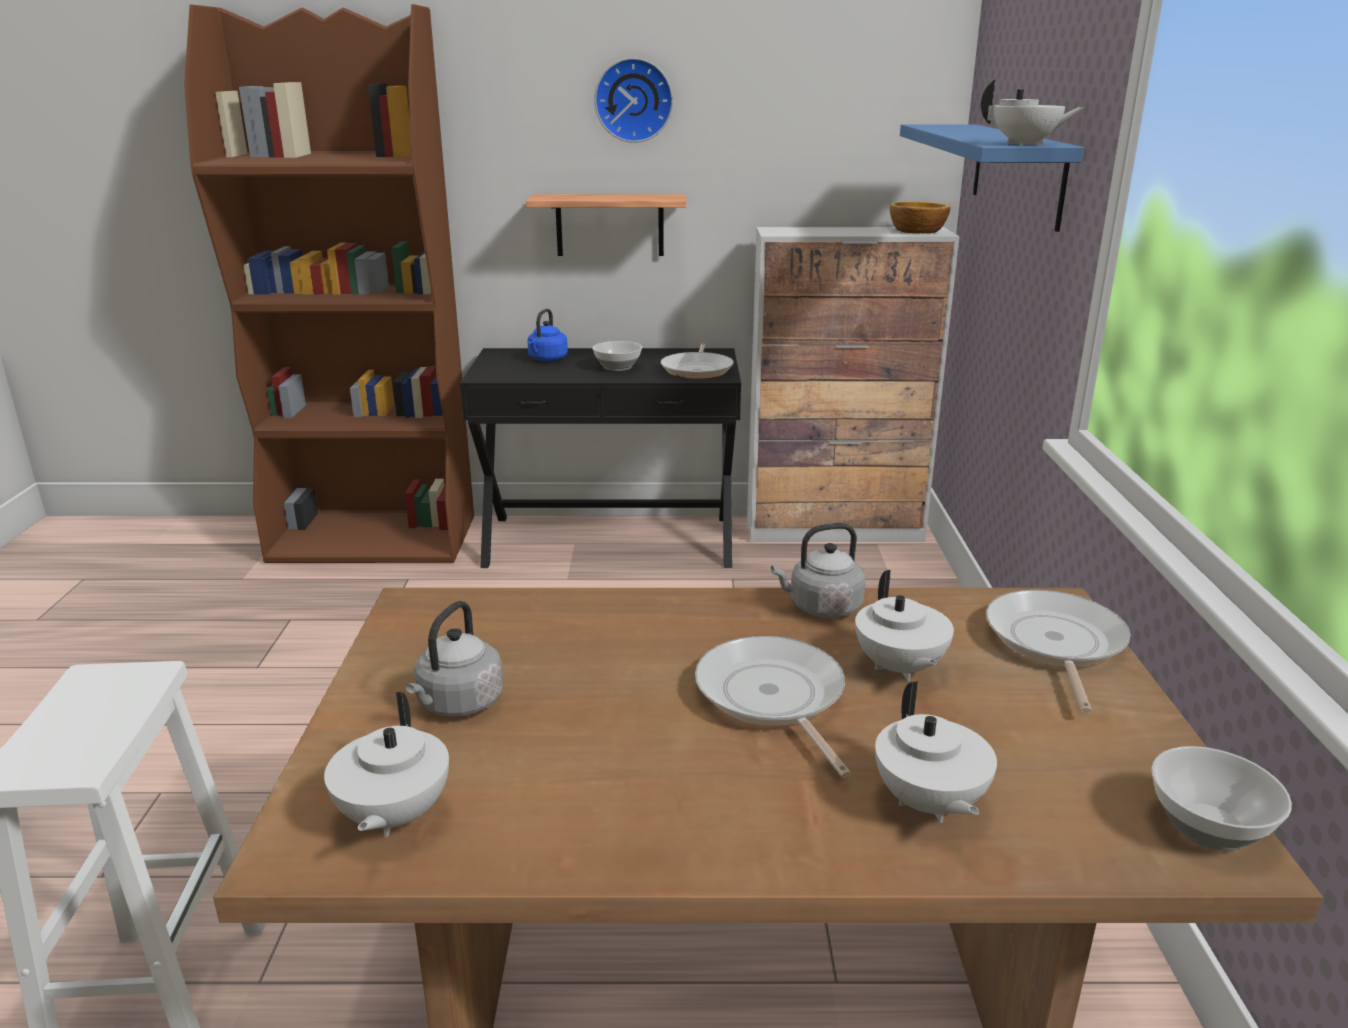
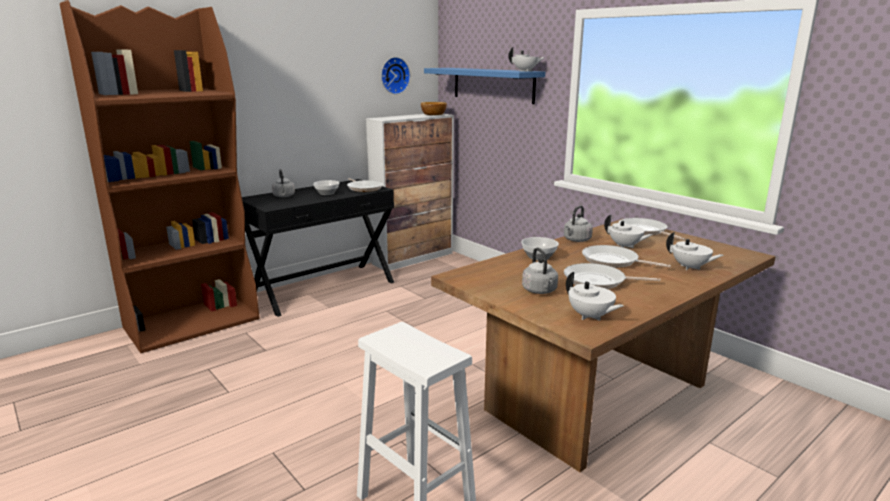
camera: 40 degrees left, 5 degrees down
shelf [526,194,687,256] -> none
blue kettle [528,309,568,361] -> grey kettle [272,169,295,197]
wall clock [594,58,673,143] -> wall clock moved to [381,57,410,94]
bowl [1151,746,1292,850] -> bowl moved to [521,237,559,260]
none -> frying pan [564,263,661,289]

